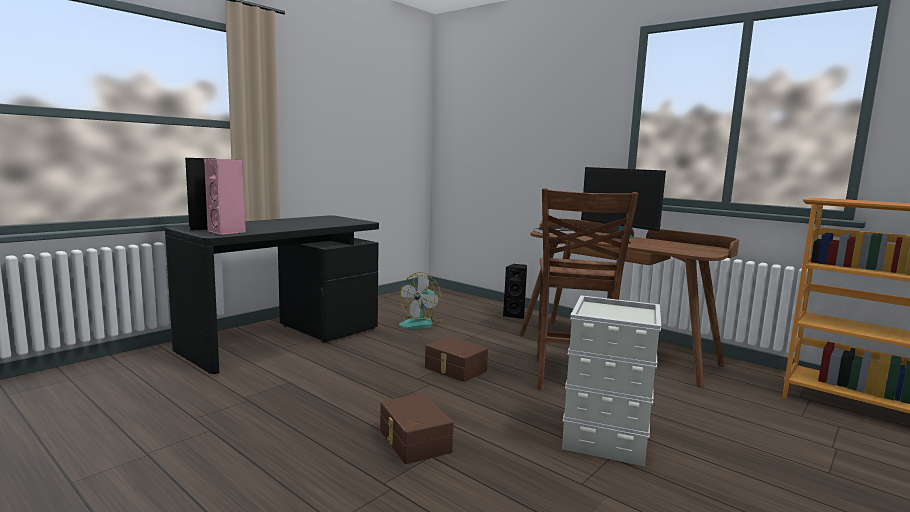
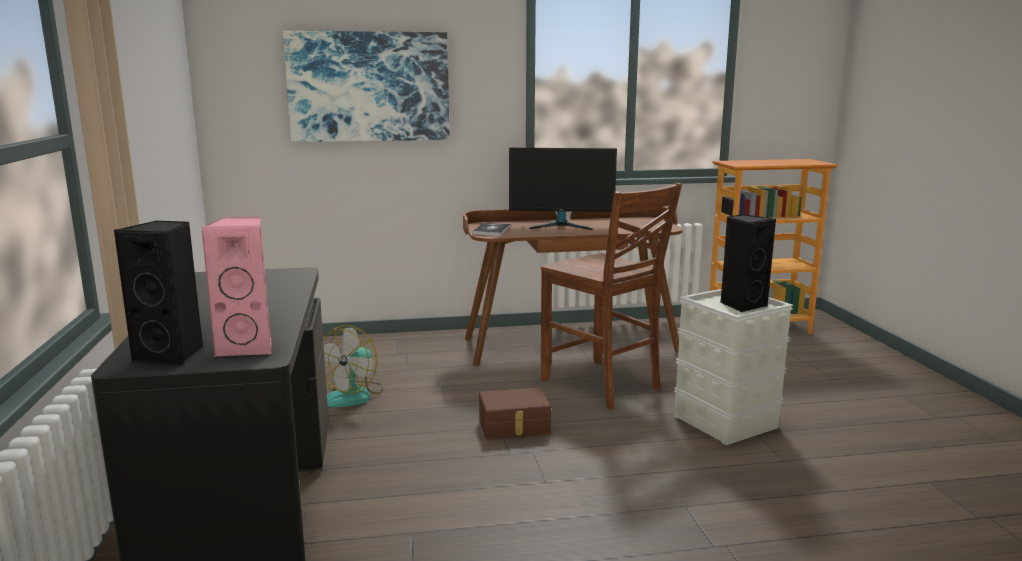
camera: 50 degrees left, 5 degrees up
brown storage box [380,393,453,464] -> none
fan [399,272,441,329] -> fan turned 45 degrees clockwise [323,325,384,407]
black speaker [503,264,527,319] -> black speaker moved to [720,214,776,313]
none -> picture [283,31,449,142]

